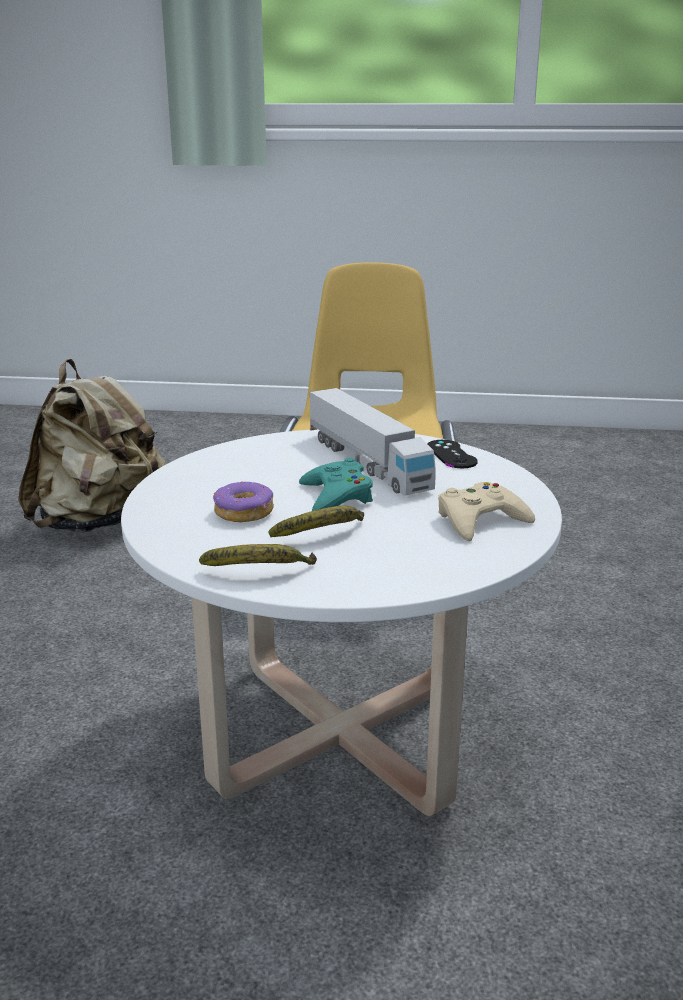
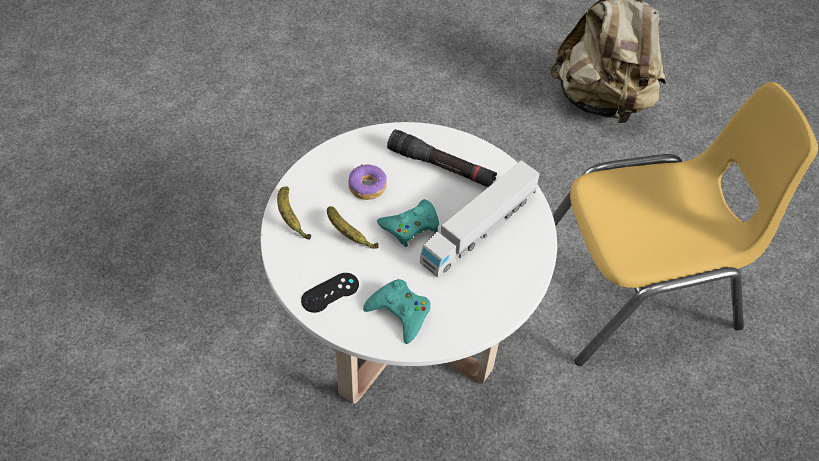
camera: 70 degrees right, 30 degrees up
black game controller [428,440,478,468] -> black game controller moved to [301,273,359,313]
beige game controller [438,482,535,541] -> turquoise game controller [363,279,431,344]
none -> black flashlight [387,129,497,187]

